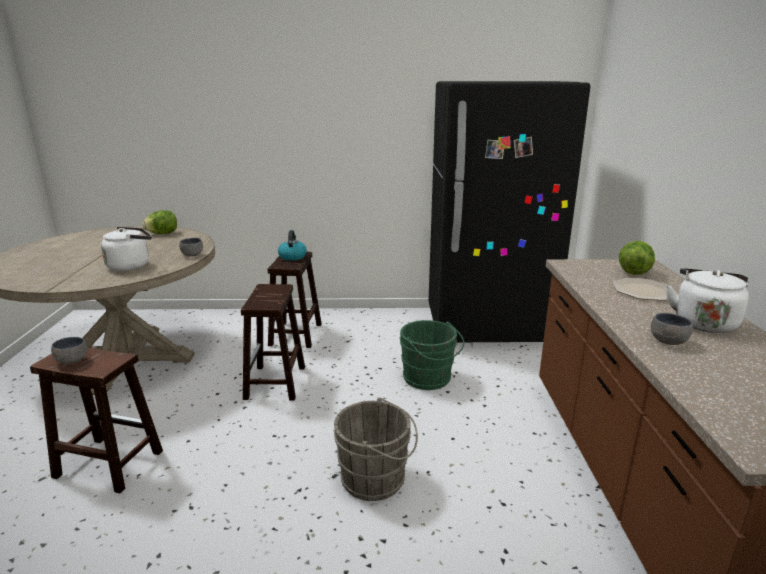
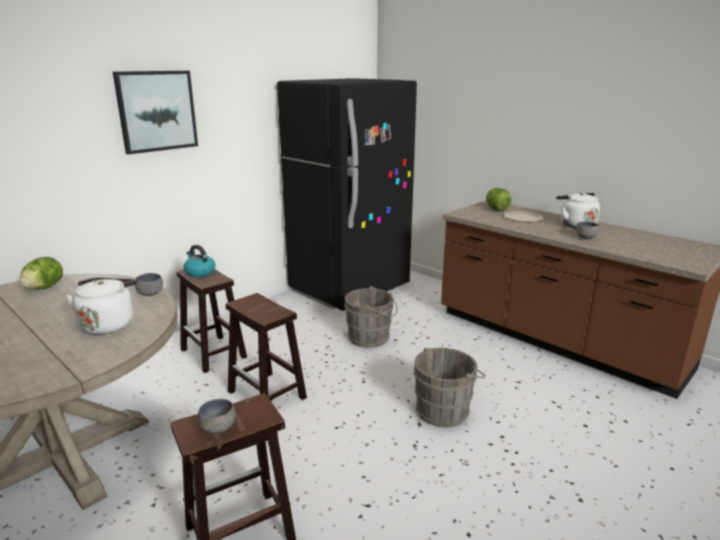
camera: 45 degrees left, 0 degrees up
green bucket [400,320,464,390] -> grey bucket [344,286,398,348]
none -> picture [113,71,198,154]

